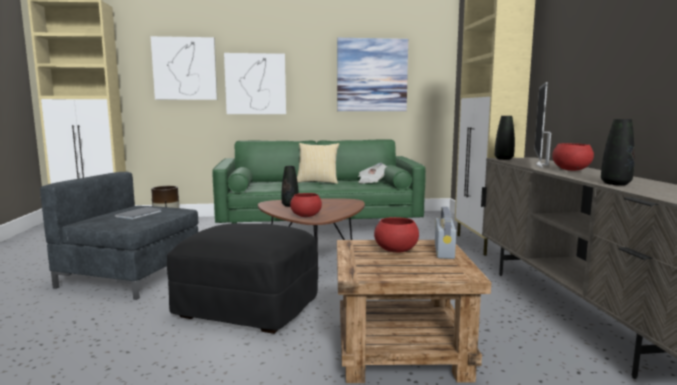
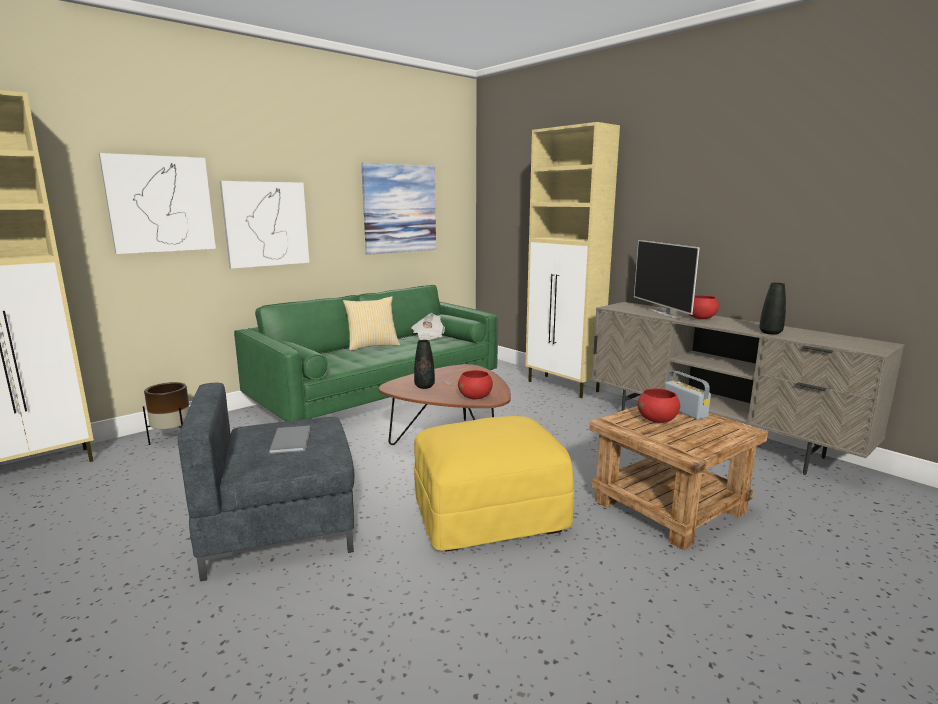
camera: 35 degrees left, 5 degrees up
black ottoman [167,223,318,334] -> yellow ottoman [414,416,574,552]
black vase [495,116,515,160] -> none

